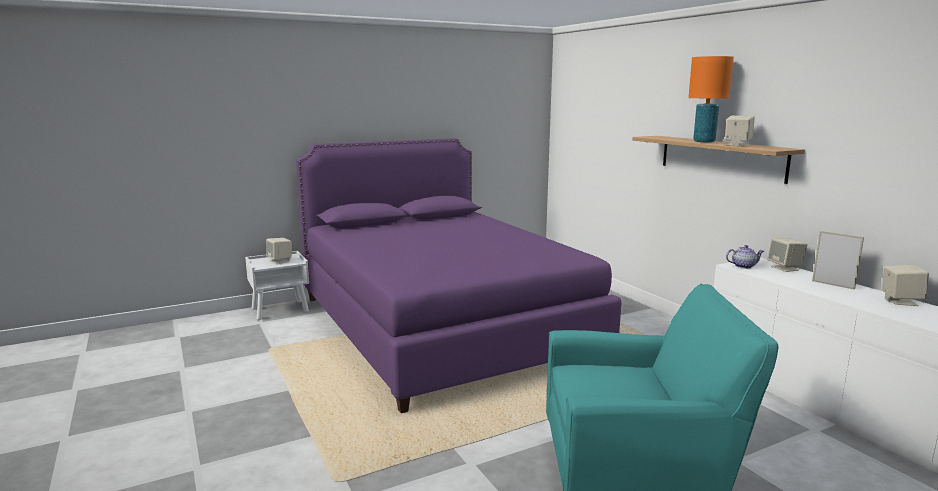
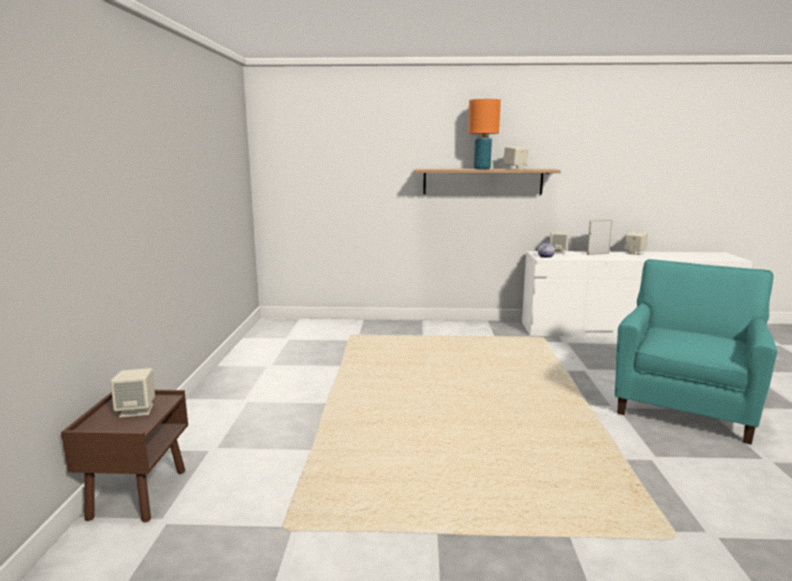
camera: 60 degrees left, 0 degrees up
white nightstand [245,251,309,320] -> brown nightstand [61,390,188,522]
purple bed [296,138,622,413] -> none

